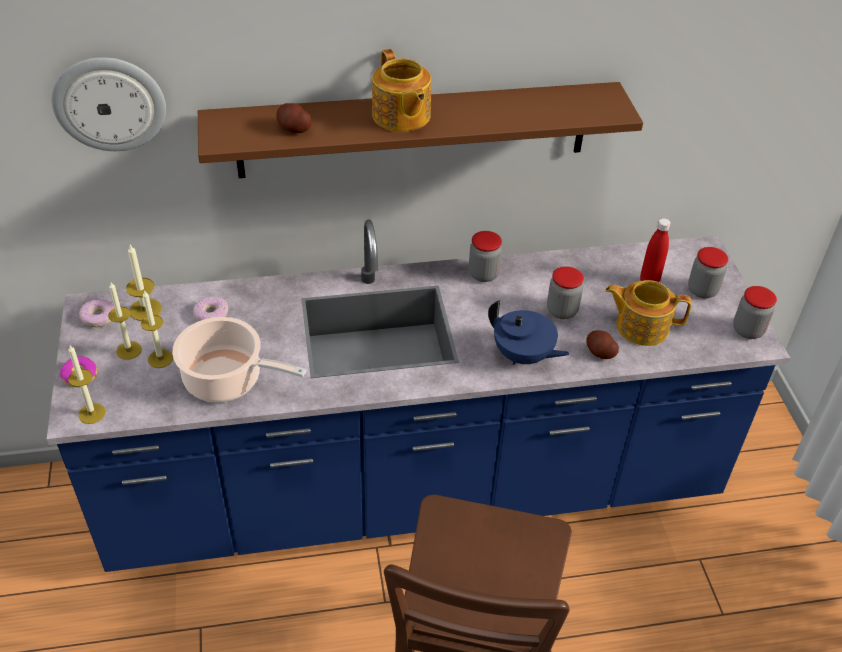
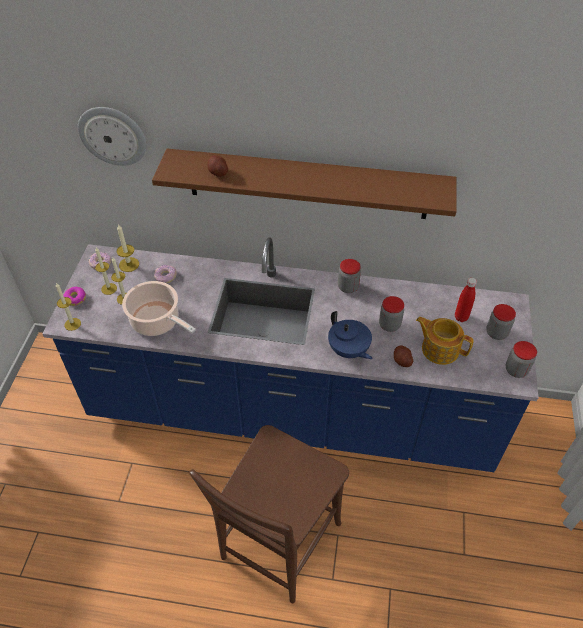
camera: 20 degrees right, 5 degrees up
teapot [372,49,431,132] -> none

